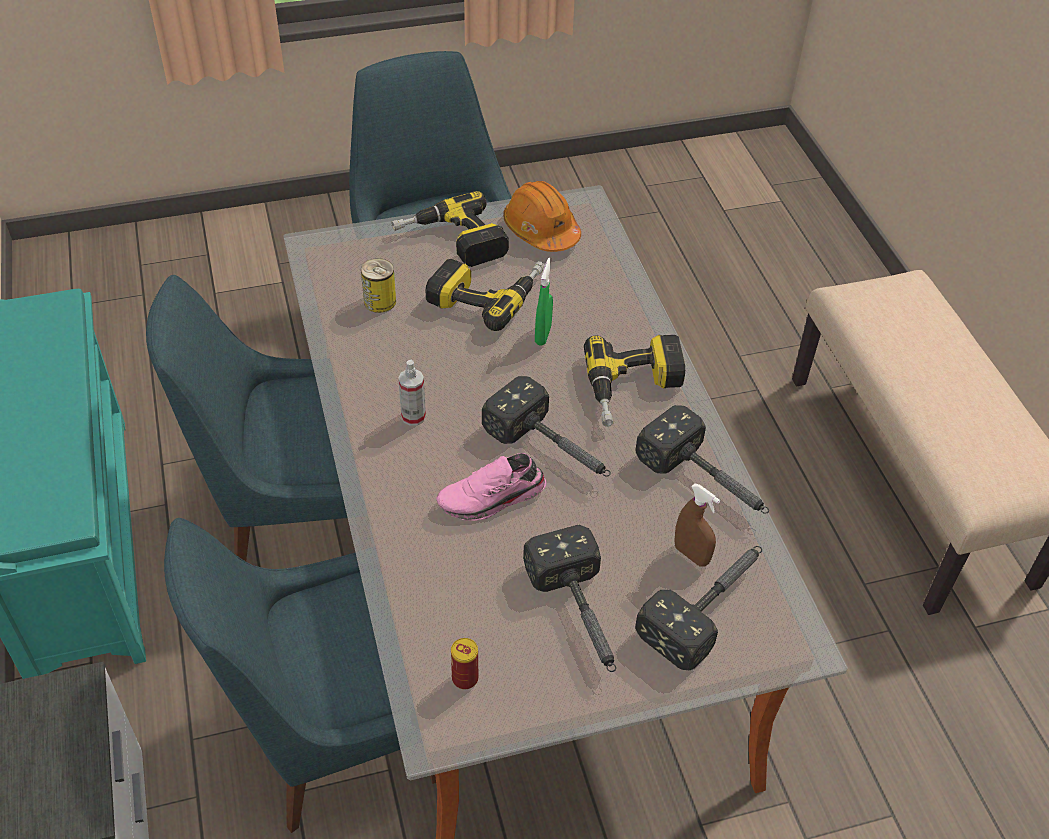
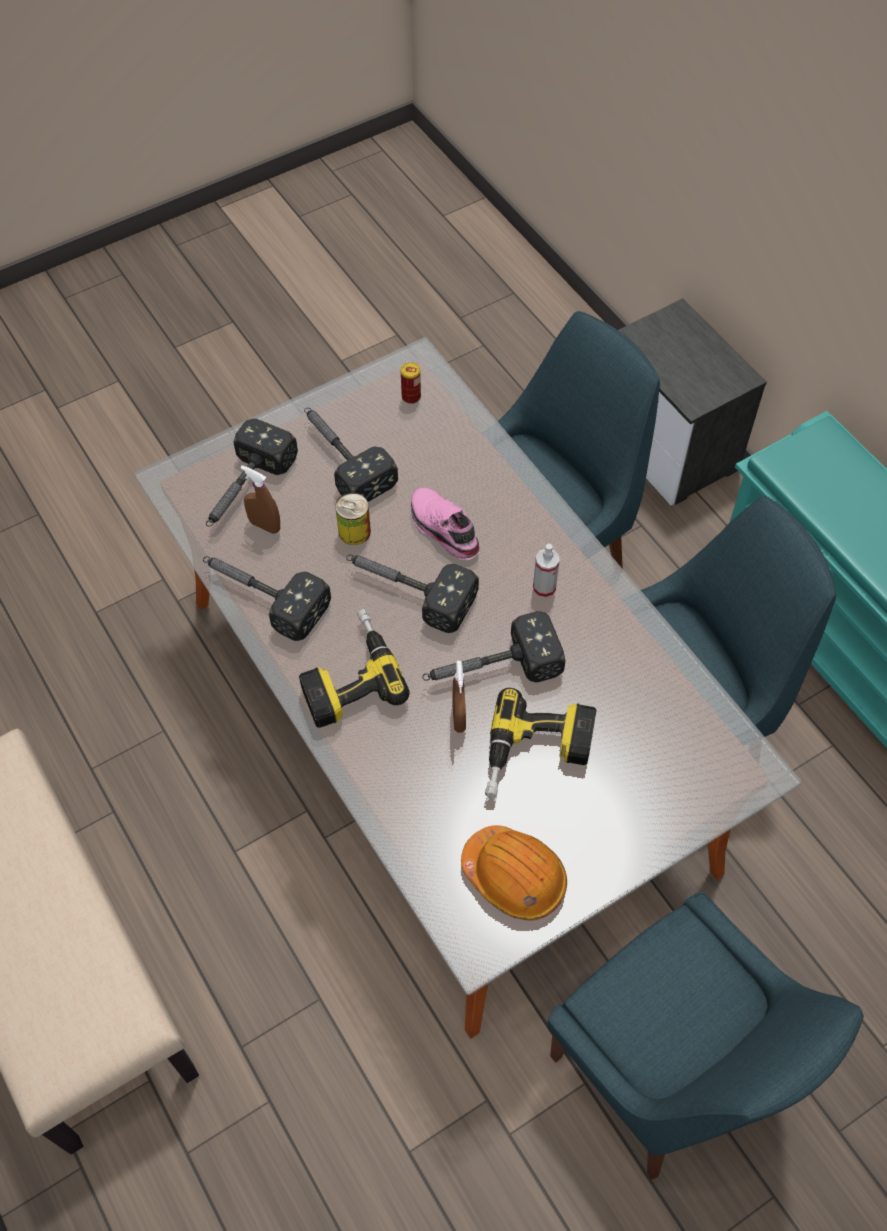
camera: 165 degrees right, 10 degrees up
can [361,258,396,313] -> can moved to [335,493,371,545]
power drill [391,191,509,267] -> none
pink shoe [436,453,547,521] -> pink shoe turned 90 degrees counterclockwise [411,488,480,560]
green spray bottle [535,258,553,346] -> brown spray bottle [452,661,466,733]
none -> hammer [422,611,565,682]

